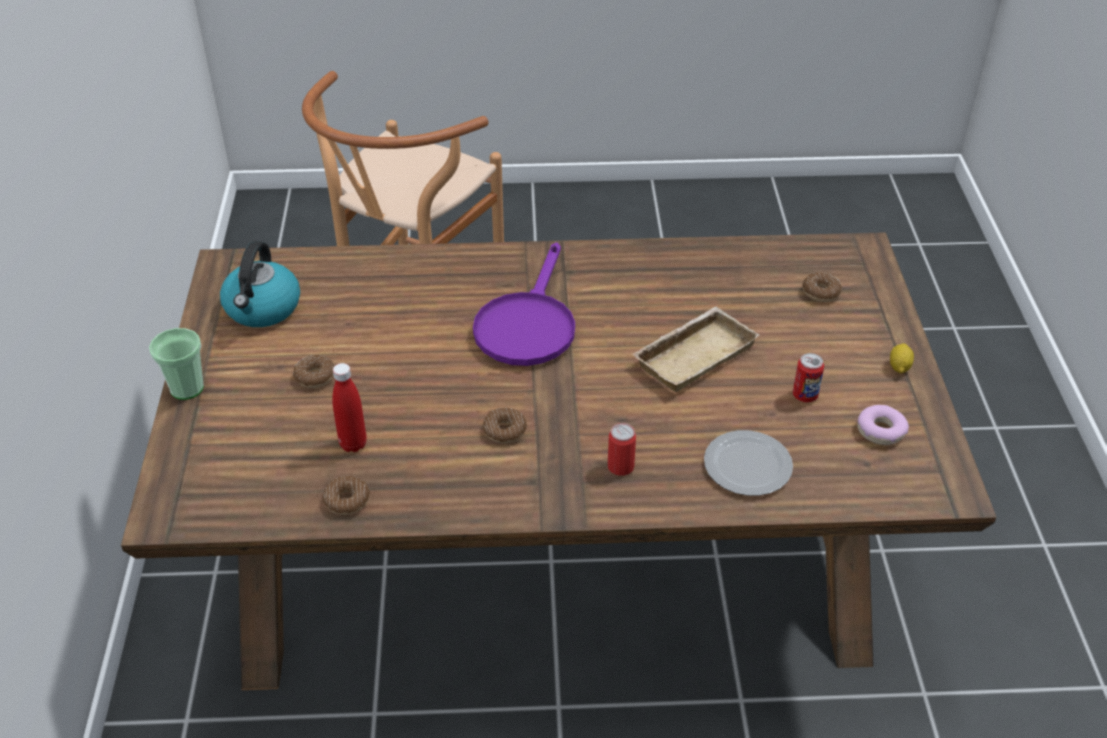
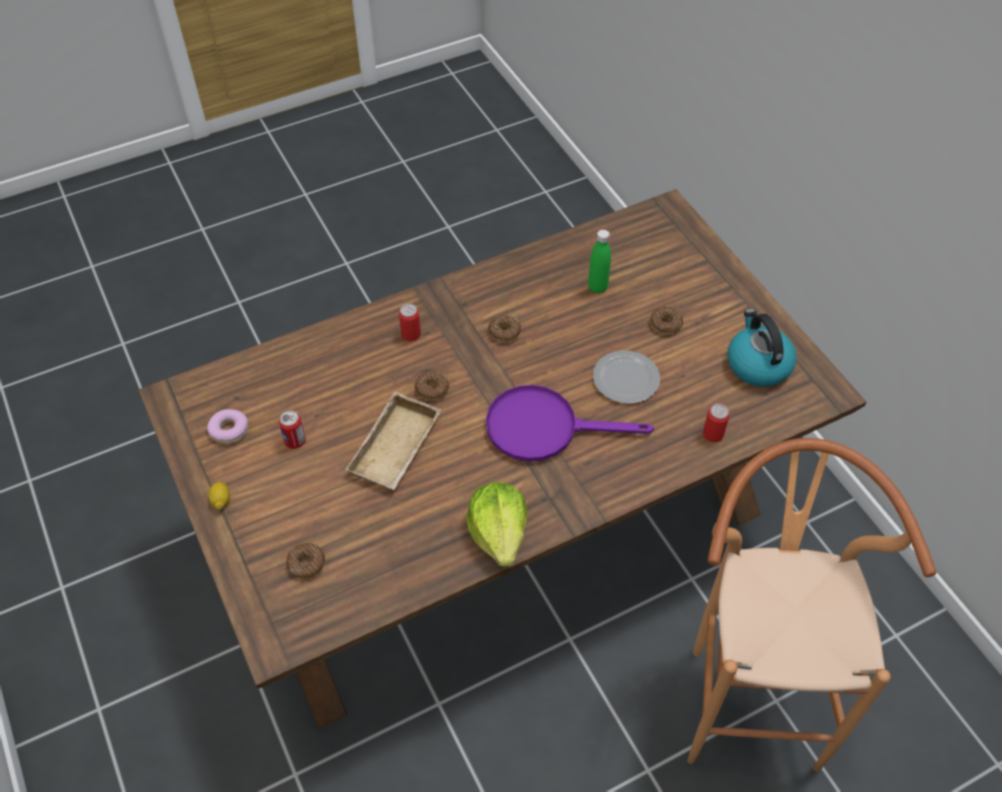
camera: 155 degrees right, 10 degrees up
cup [149,328,204,400] -> none
donut [323,476,370,515] -> donut moved to [415,371,449,401]
red bottle [332,363,367,452] -> green bottle [588,230,611,294]
purple frying pan [473,243,575,366] -> purple frying pan turned 75 degrees counterclockwise [486,385,654,462]
plate [704,430,793,496] -> plate moved to [593,350,660,404]
none -> lettuce [467,482,527,567]
none -> can [703,403,729,443]

